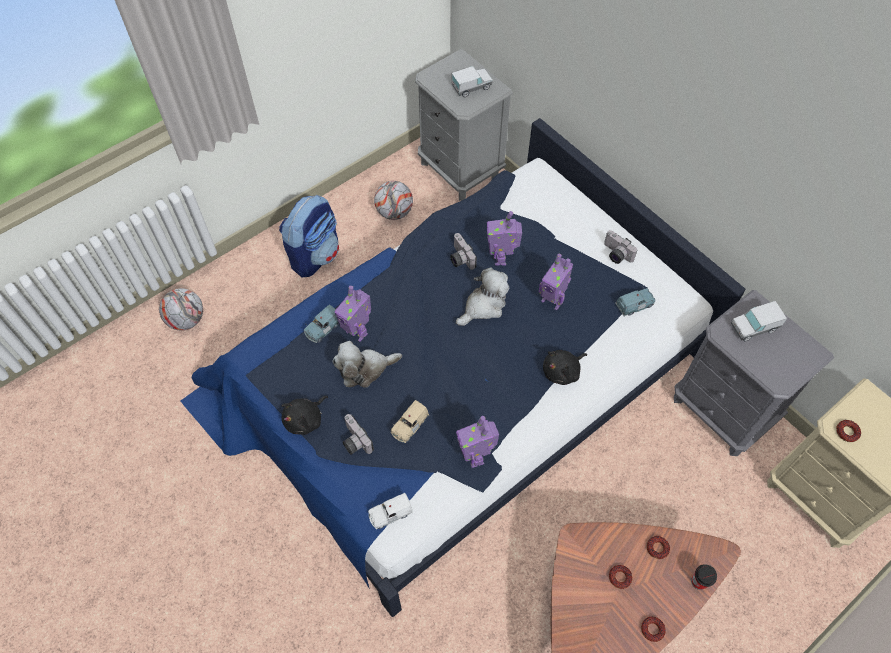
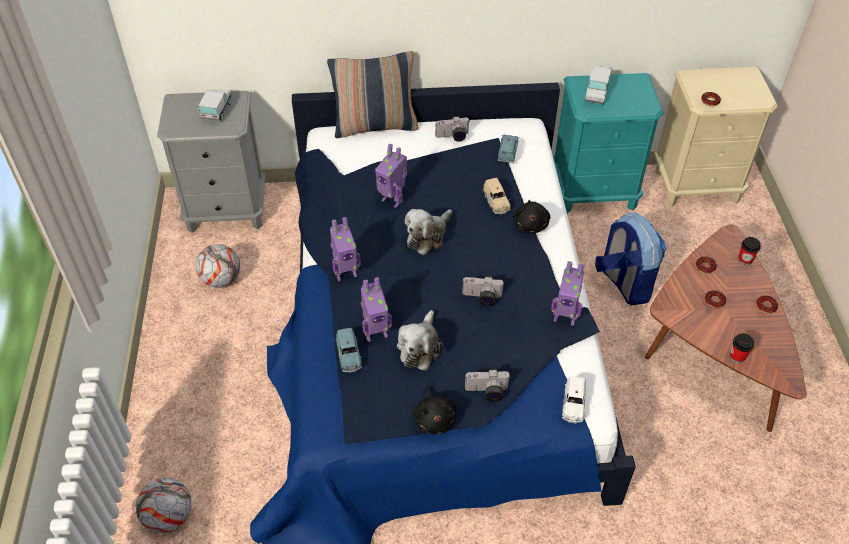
camera: 55 degrees left, 10 degrees down
backpack [279,195,339,277] -> backpack moved to [595,213,667,305]
beige toy car [391,400,429,443] -> beige toy car moved to [482,178,511,214]
camera [450,233,477,270] -> camera moved to [462,276,504,306]
plush toy [456,268,509,326] -> plush toy turned 135 degrees counterclockwise [405,209,452,255]
toy robot [539,254,573,310] -> toy robot moved to [330,217,361,282]
grey nightstand [674,290,834,456] -> turquoise nightstand [553,73,663,214]
none -> pillow [327,51,419,138]
none -> cup [730,333,754,363]

